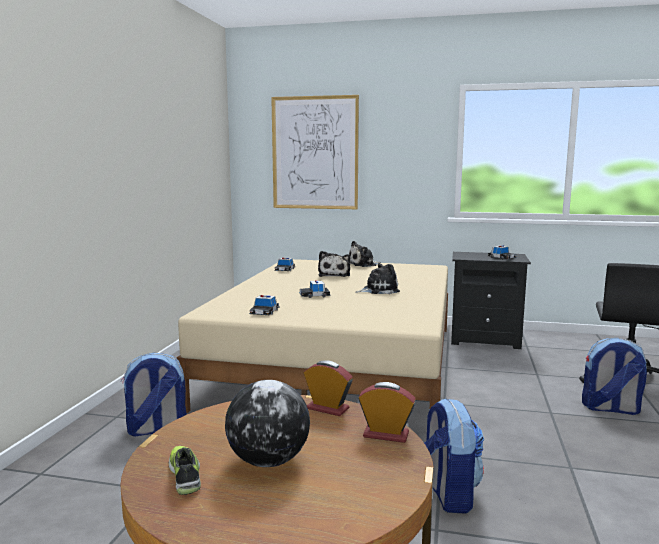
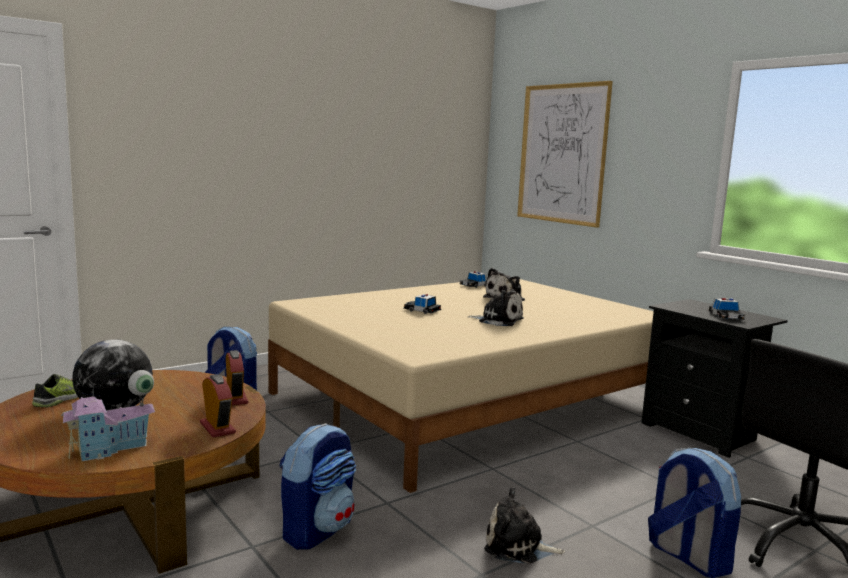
camera: 40 degrees right, 0 degrees up
toy car [249,295,280,315] -> none
plush toy [349,241,381,267] -> plush toy moved to [484,487,565,564]
none -> toy house [61,370,155,461]

